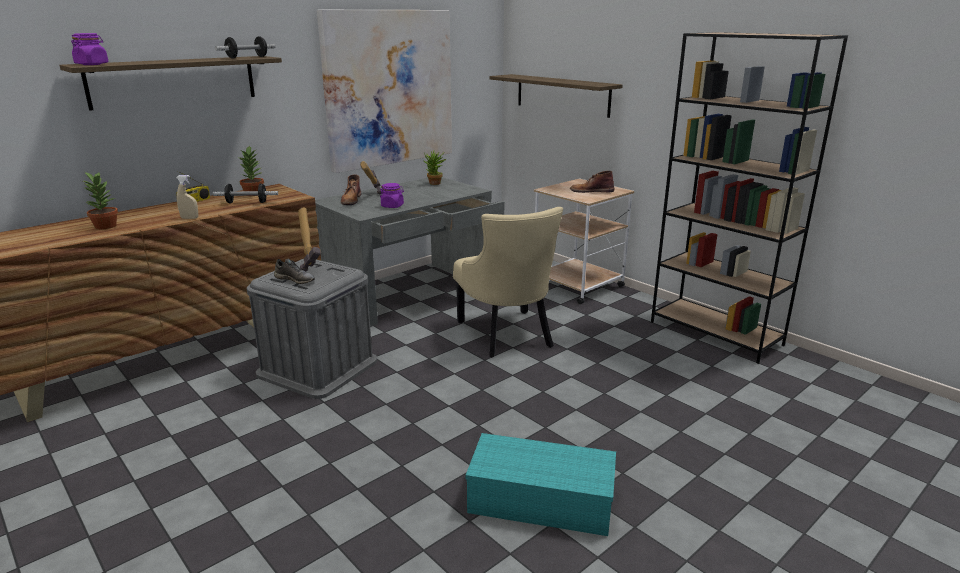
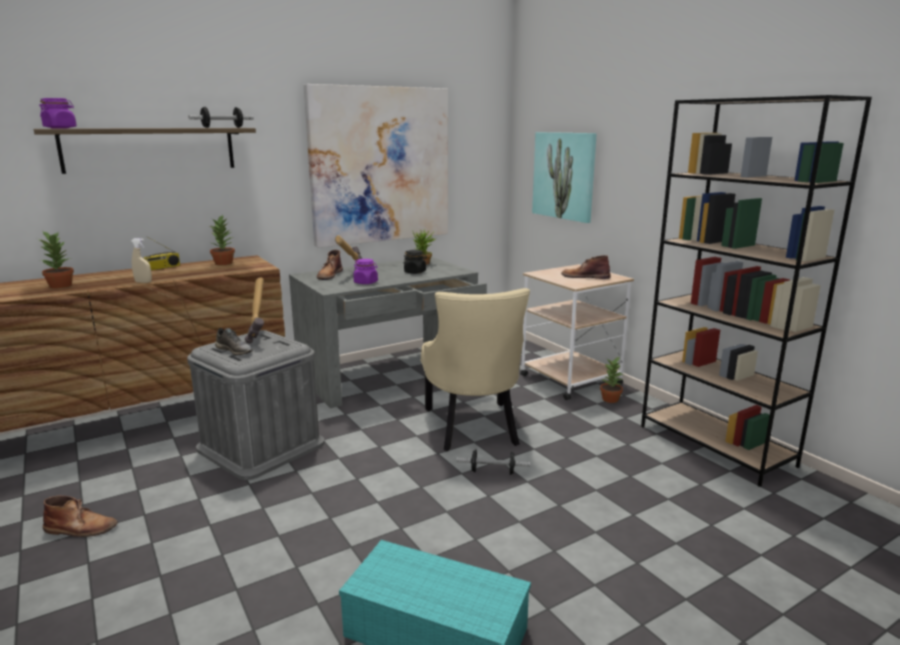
camera: 10 degrees right, 5 degrees down
dumbbell [213,183,278,203] -> dumbbell moved to [457,450,530,475]
shelf [490,74,623,118] -> picture [532,132,597,223]
none -> brown boot [43,495,118,537]
none -> black jar [403,250,427,274]
none -> potted plant [600,357,623,403]

